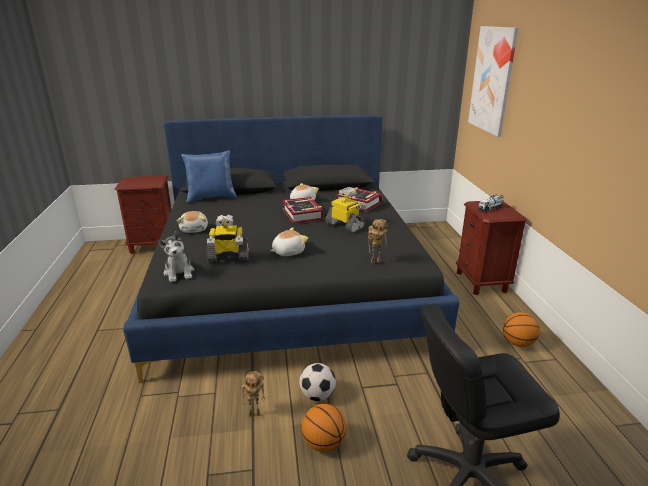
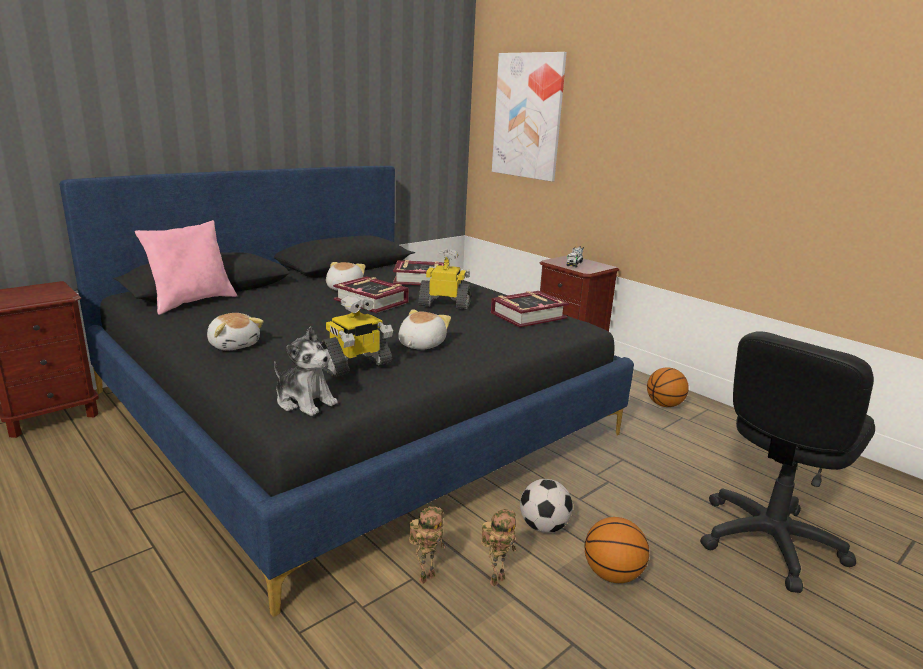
camera: 35 degrees left, 5 degrees down
blue pillow [181,150,237,203] -> pink pillow [135,220,237,315]
toy robot [368,219,388,263] -> toy robot moved to [409,506,445,584]
none -> book [491,291,569,327]

